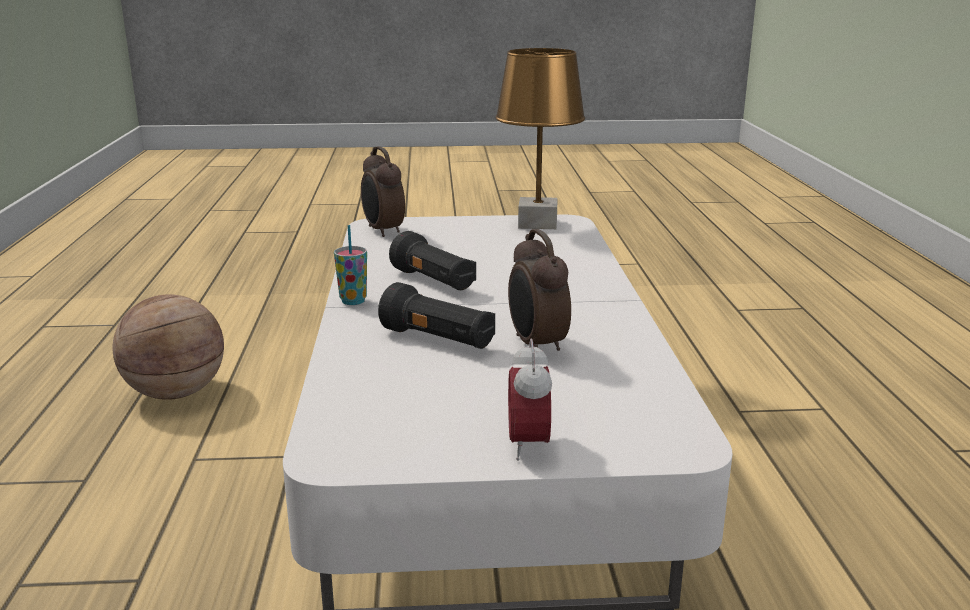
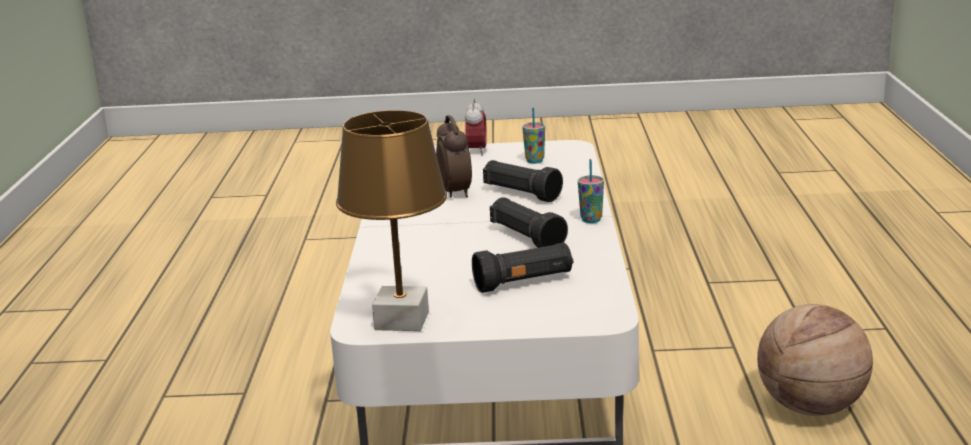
camera: 175 degrees left, 0 degrees up
alarm clock [361,146,405,237] -> none
none -> black flashlight [472,243,573,293]
none -> cup [522,108,545,164]

